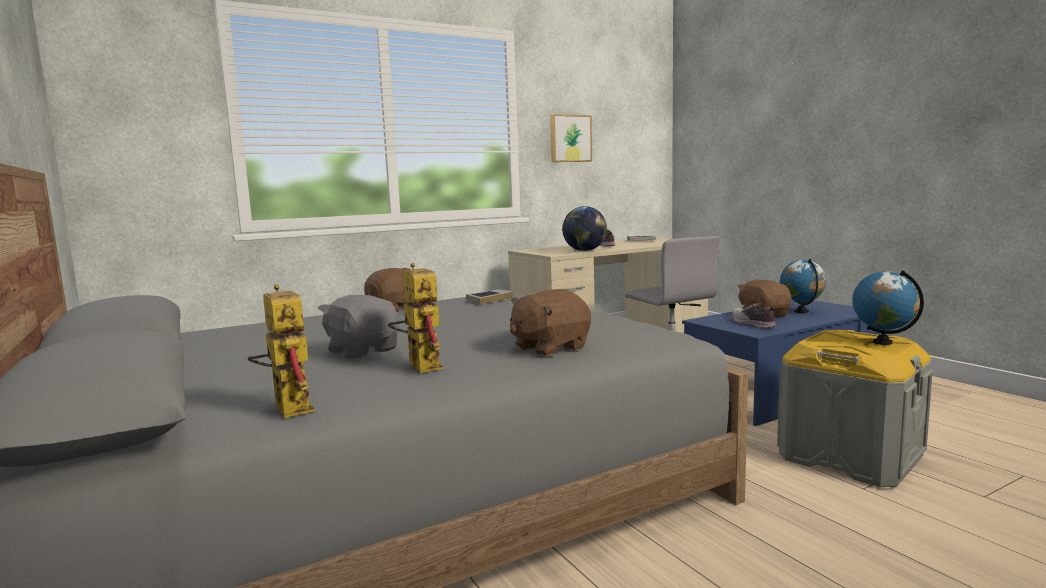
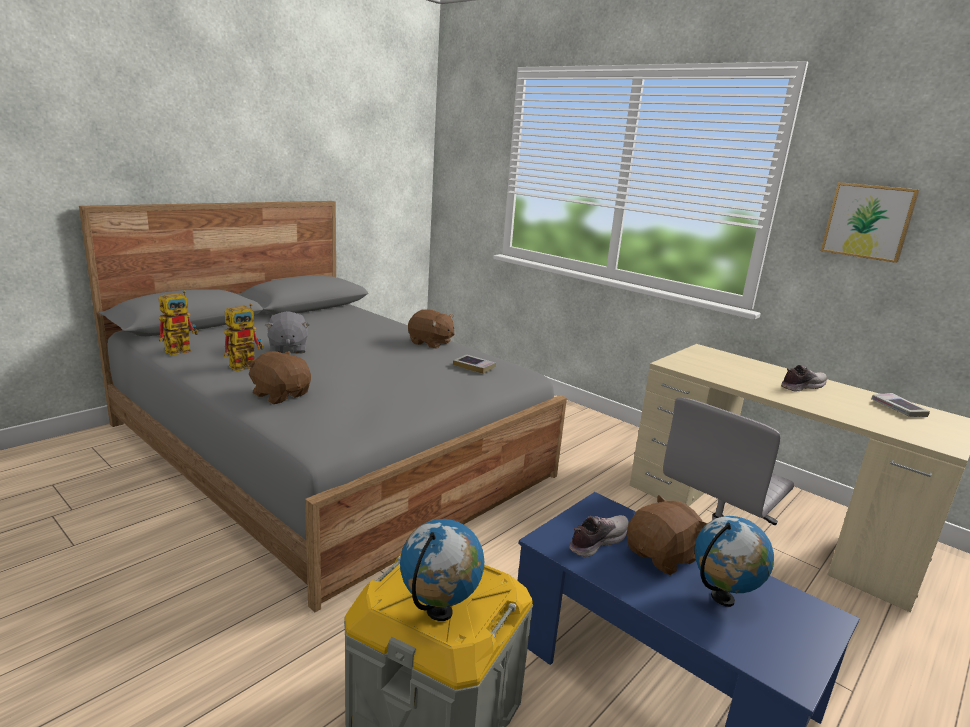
camera: 70 degrees right, 10 degrees up
grey plush toy [318,295,399,359] -> grey plush toy turned 135 degrees clockwise [265,311,310,354]
globe [562,206,607,251] -> none

